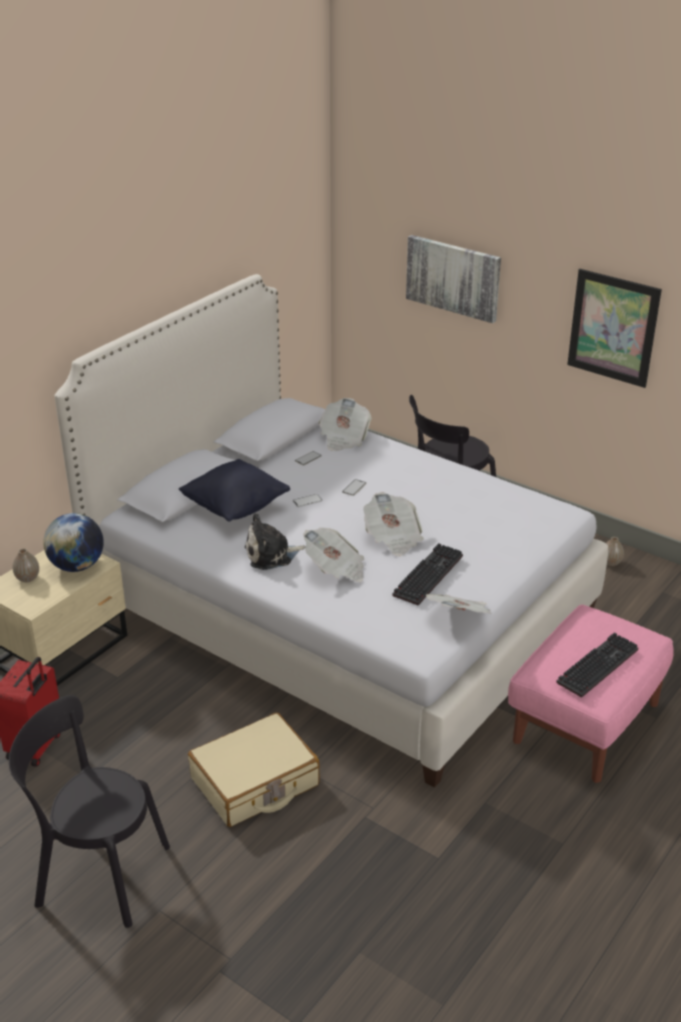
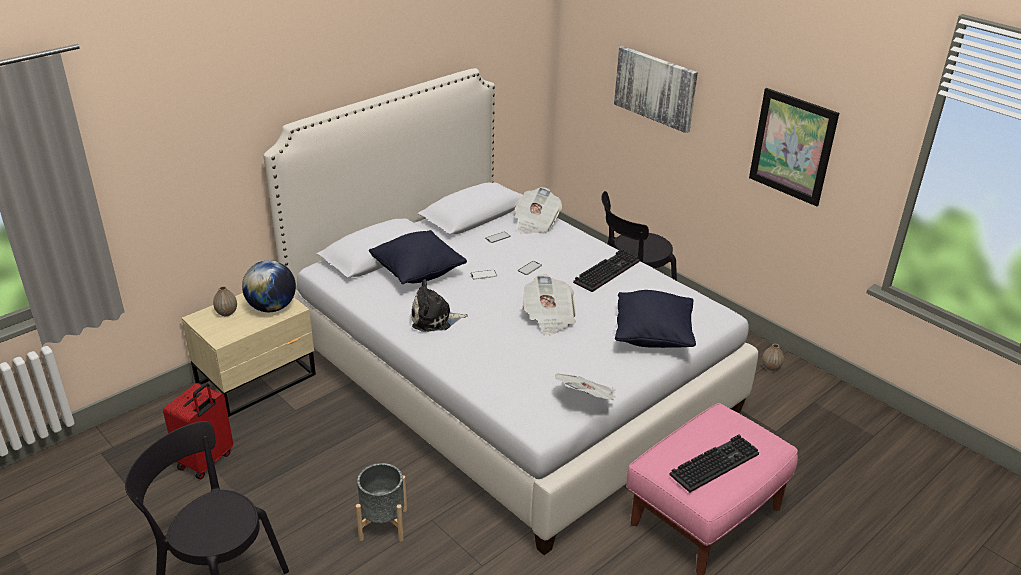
camera: 10 degrees right, 0 degrees up
beige suitcase [188,713,320,827] -> grey planter [356,463,407,541]
newspaper [303,528,364,582] -> none
keyboard [392,543,463,605] -> keyboard moved to [573,249,640,292]
none -> black pillow [615,290,696,348]

